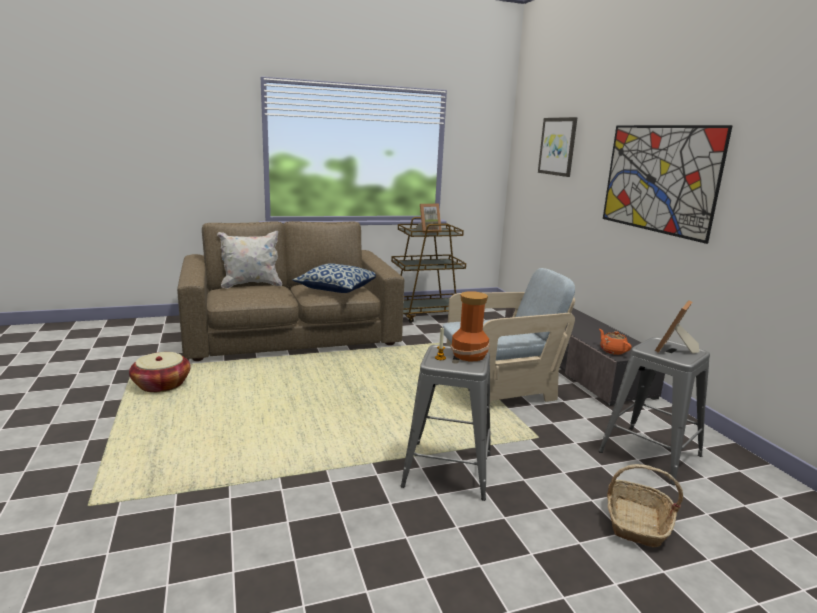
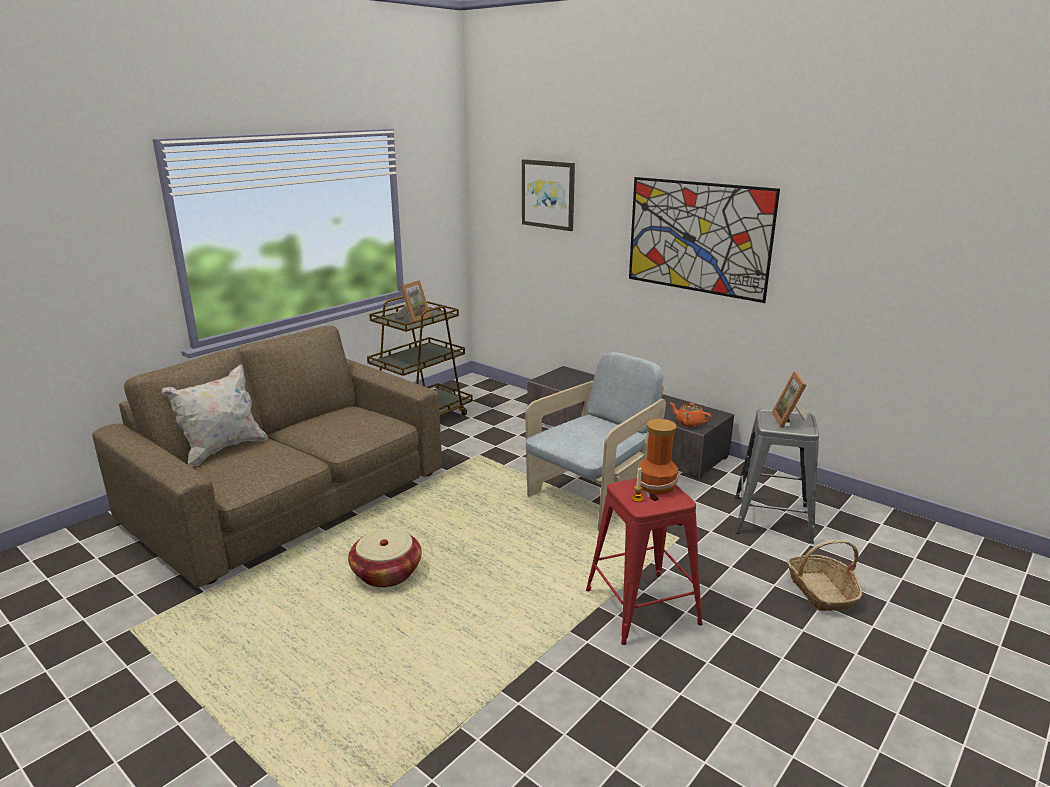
camera: 30 degrees left, 5 degrees up
basket [129,352,191,393] -> basket moved to [348,529,422,587]
pillow [292,263,376,293] -> none
grey stool [401,345,491,501] -> red stool [586,478,703,645]

